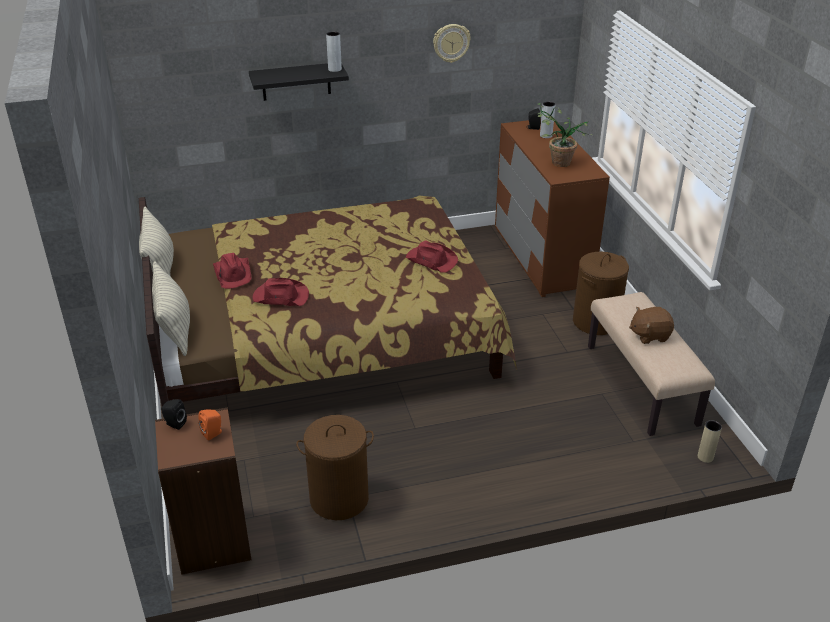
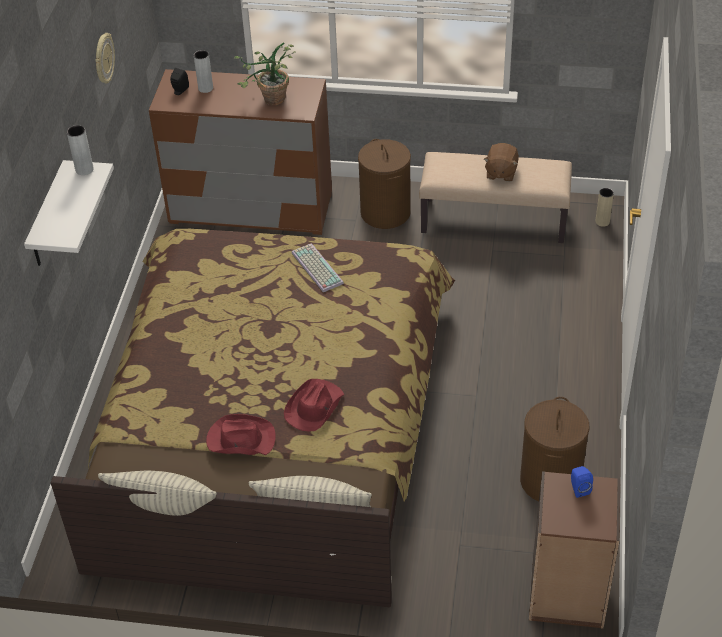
camera: 65 degrees left, 10 degrees up
black speaker [161,399,187,430] -> none
orange speaker [198,409,222,440] -> blue speaker [571,466,593,498]
black shelf [249,63,349,101] -> white shelf [24,160,114,266]
red hat [406,240,458,273] -> keyboard [292,243,344,292]

